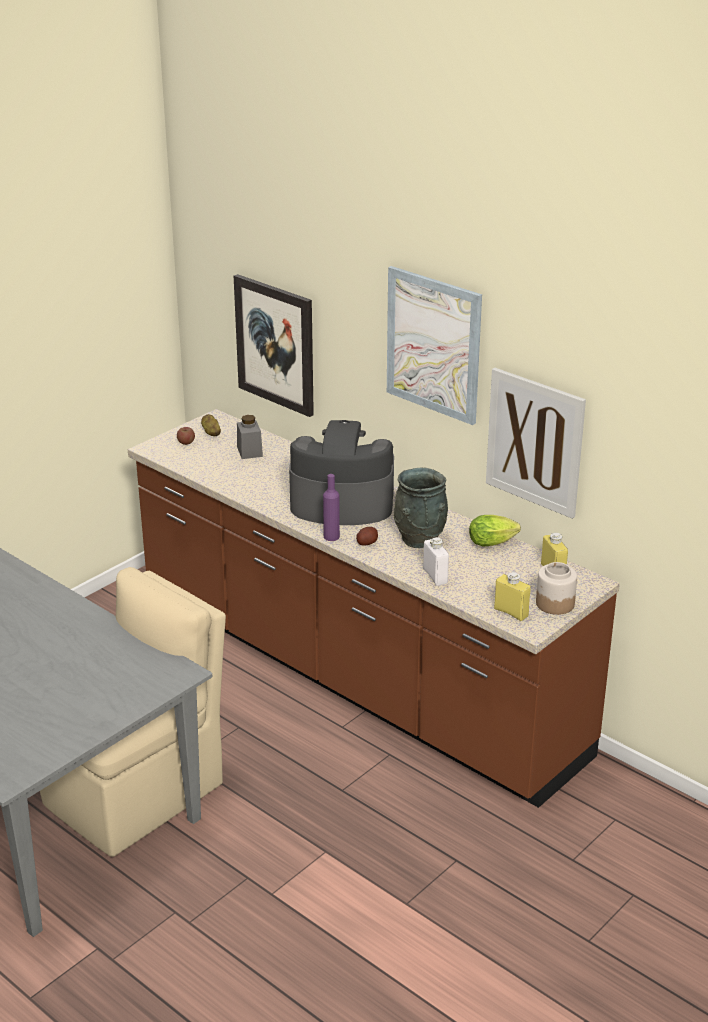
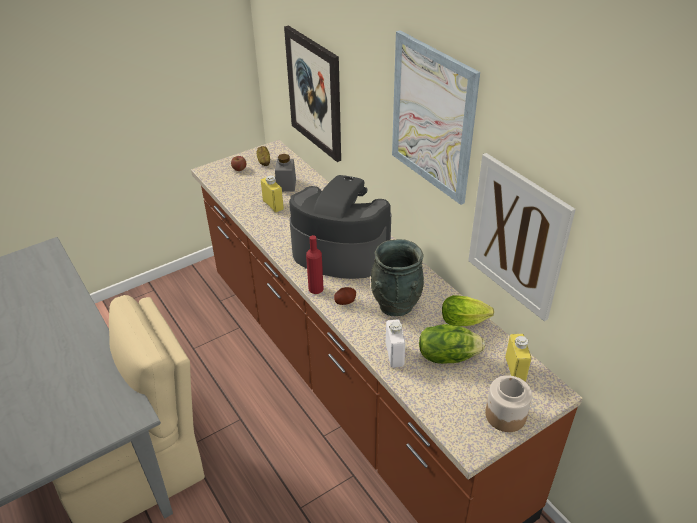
camera: 15 degrees right, 10 degrees up
purple bottle [323,474,340,541] -> red bottle [306,235,324,294]
yellow bottle [494,572,531,621] -> yellow bottle moved to [261,175,284,213]
none -> lettuce [419,324,485,364]

